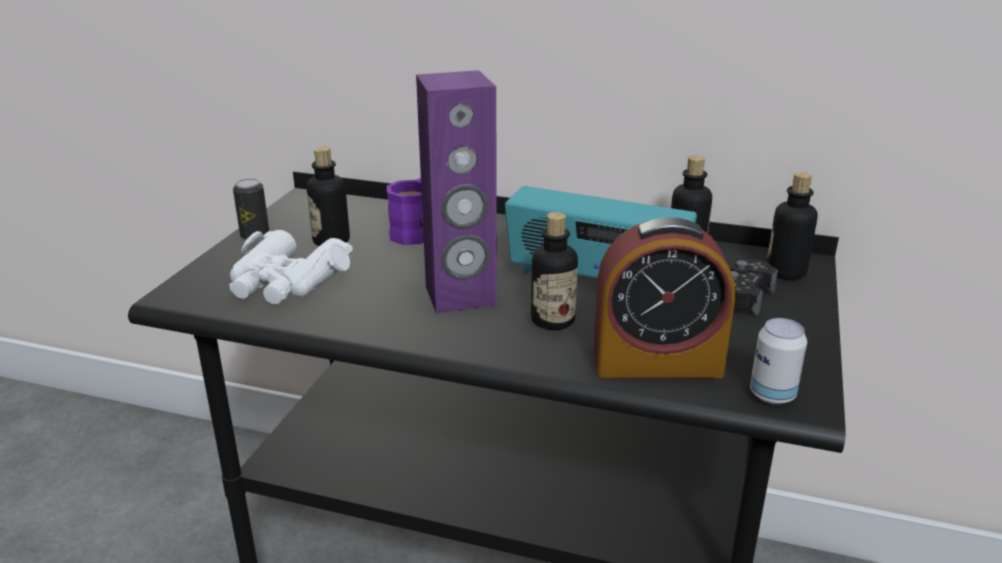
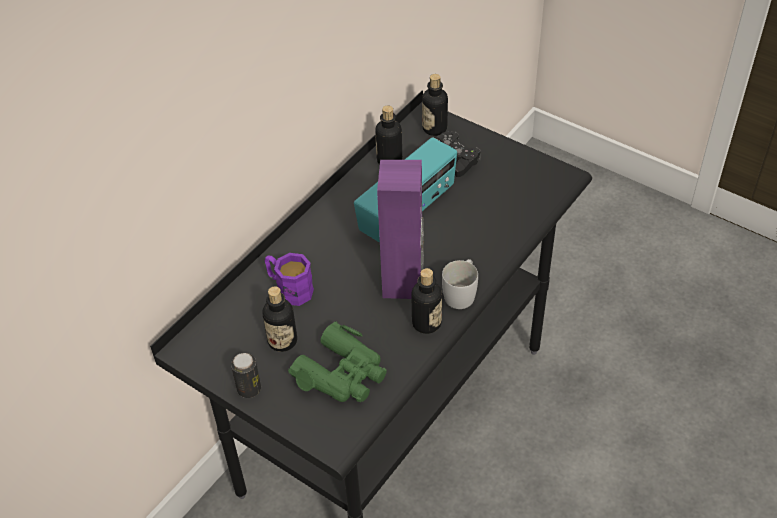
camera: 70 degrees left, 20 degrees up
white binoculars [229,230,353,304] -> green binoculars [288,321,387,402]
bottle [531,212,578,330] -> bottle moved to [412,268,442,334]
alarm clock [593,217,735,378] -> none
can [750,318,807,405] -> none
none -> white mug [442,259,478,309]

